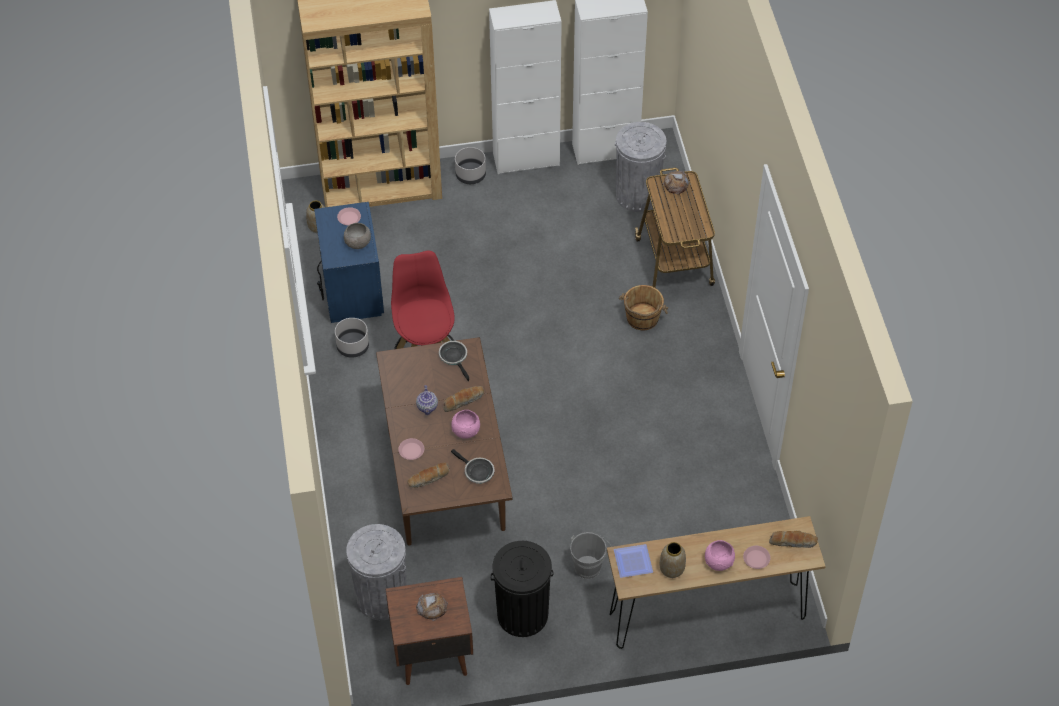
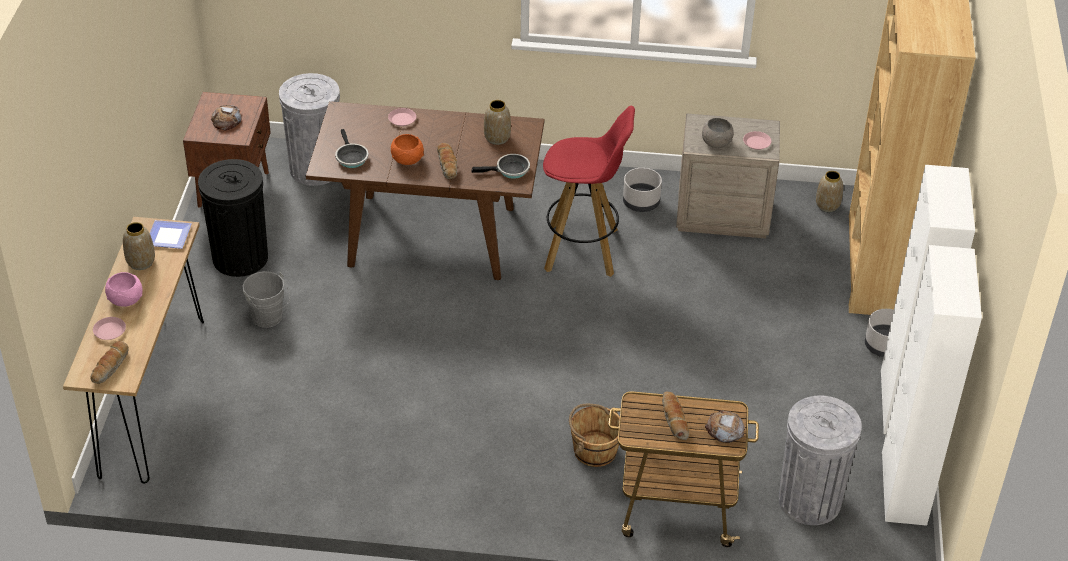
camera: 105 degrees right, 10 degrees down
blue nightstand [314,202,384,323] -> beige nightstand [676,113,780,238]
bread [407,463,450,488] -> bread moved to [662,392,689,440]
teapot [416,385,438,415] -> none
pink bowl [451,410,480,439] -> orange bowl [391,134,424,165]
frying pan [451,449,494,484] -> frying pan turned 75 degrees counterclockwise [335,129,369,168]
none -> vase [484,100,511,145]

